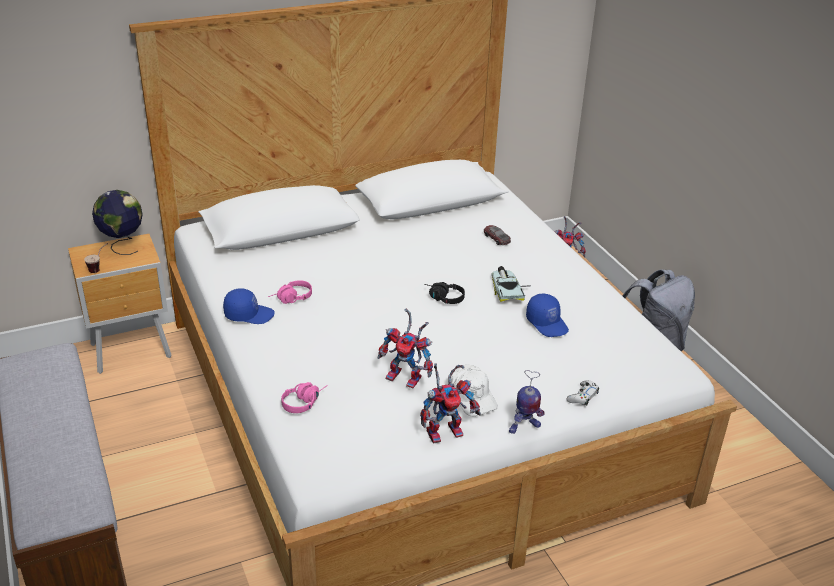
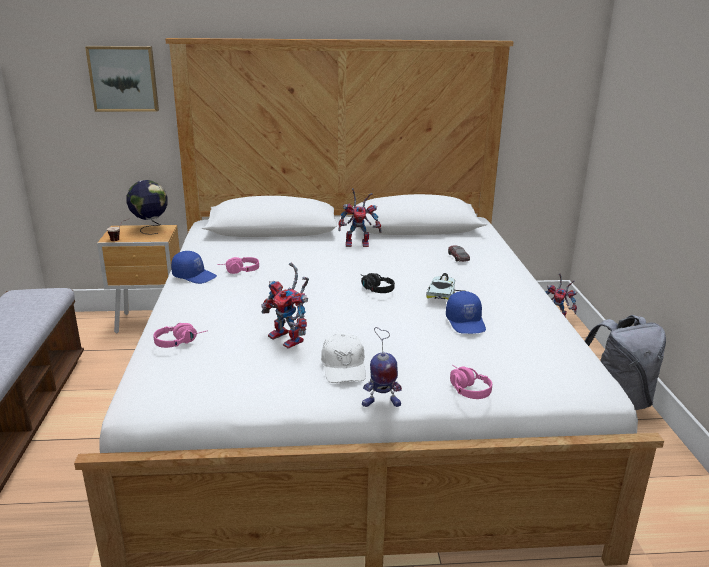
camera: 20 degrees right, 10 degrees down
toy robot [420,364,481,444] -> toy robot moved to [338,188,382,247]
white game controller [567,380,599,406] -> pink headphones [450,365,492,399]
none -> picture [85,46,159,112]

